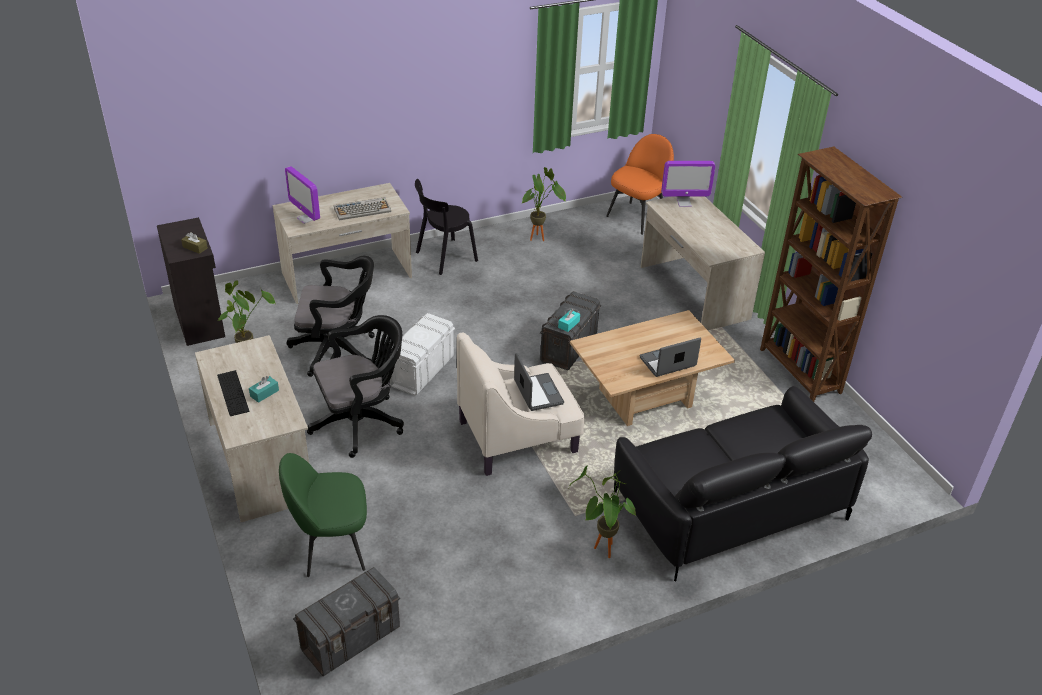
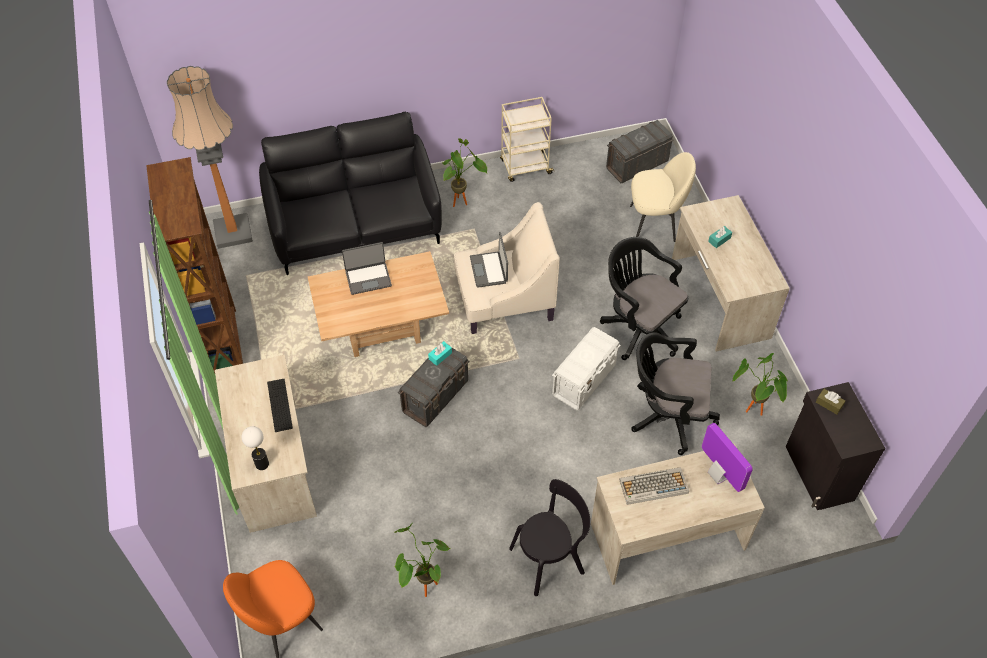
camera: 170 degrees left, 15 degrees up
keyboard [217,370,250,416] -> keyboard moved to [267,379,293,432]
green chair [279,453,367,577] -> beige chair [630,152,696,242]
black office chair [307,315,404,458] -> black office chair turned 60 degrees clockwise [600,237,688,360]
monitor [661,161,715,207] -> table lamp [242,426,269,470]
none -> floor lamp [167,66,253,249]
none -> beige cart [500,97,555,182]

